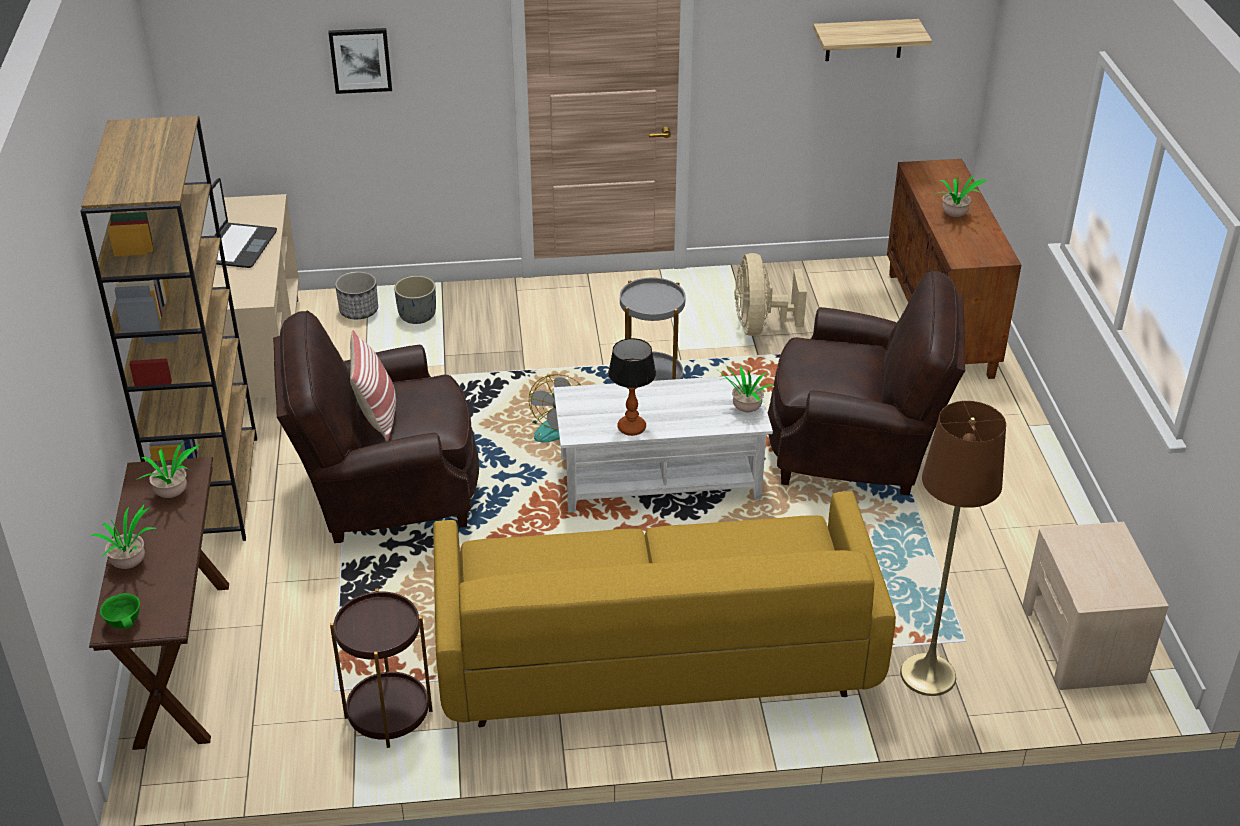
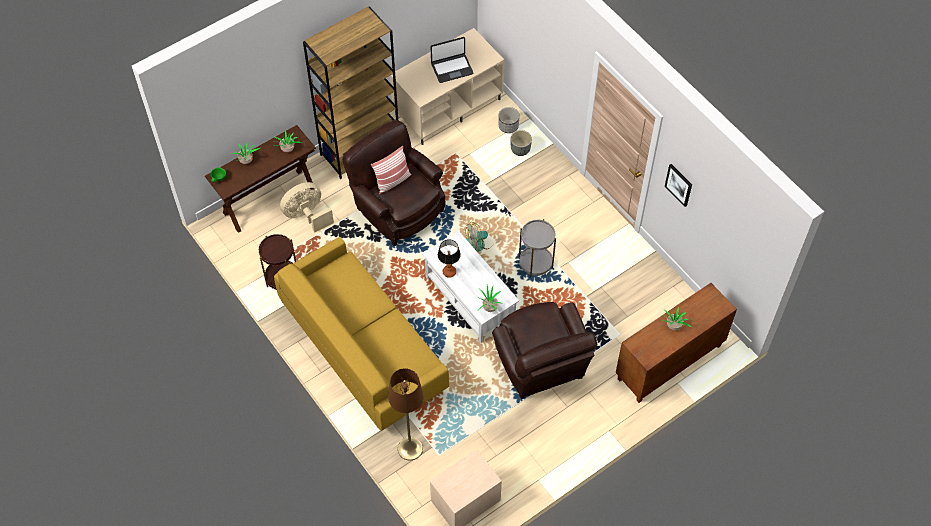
camera: 60 degrees right, 20 degrees up
picture [328,28,392,94] -> picture moved to [665,164,692,207]
beige fan [735,253,807,336] -> beige fan moved to [280,182,334,232]
shelf [813,19,932,61] -> none

